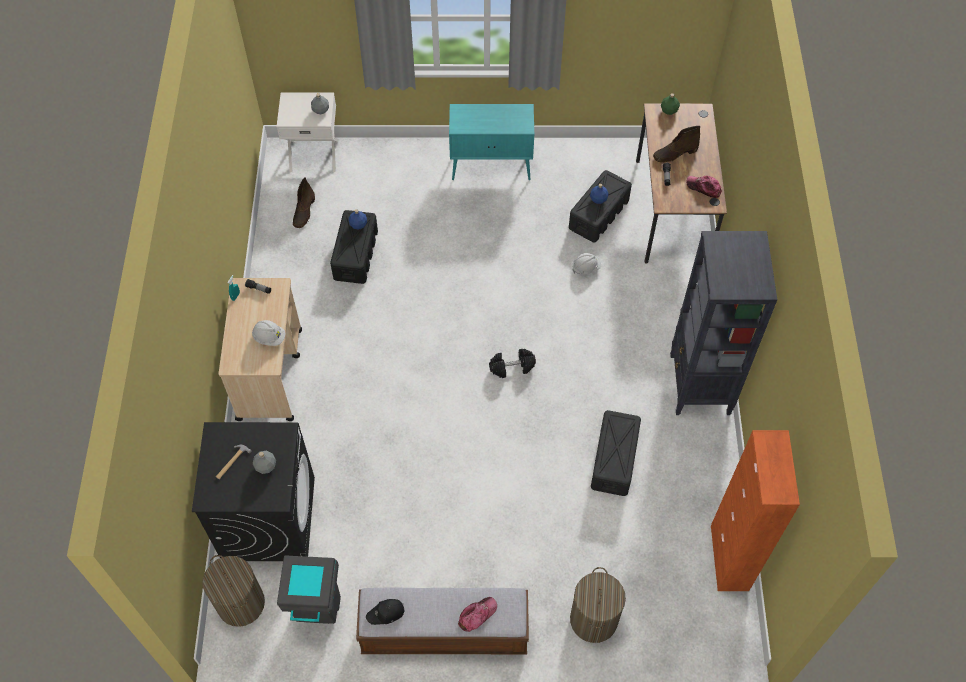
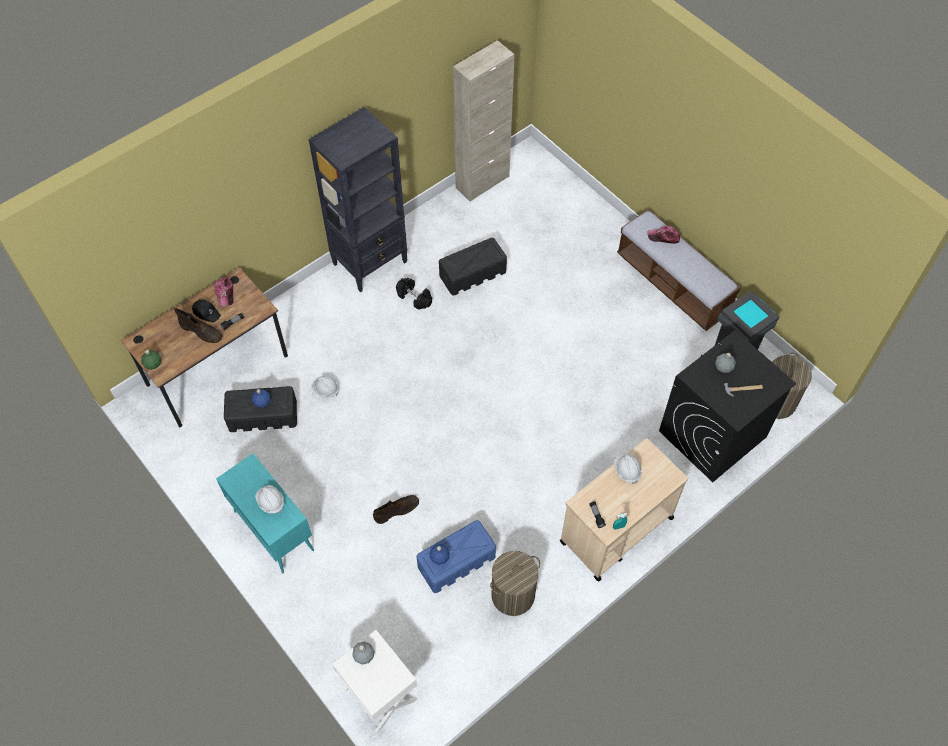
camera: 130 degrees left, 0 degrees up
brown boot [293,177,315,228] -> brown boot moved to [373,495,419,524]
black storage box [330,210,378,284] -> blue storage box [417,520,496,593]
black cap [366,599,405,625] -> black cap moved to [192,300,221,322]
black dumbbell [489,349,536,378] -> black dumbbell moved to [396,278,432,310]
laundry basket [570,567,626,643] -> laundry basket moved to [490,551,540,616]
orange cabinet [711,430,800,591] -> beige cabinet [453,40,515,202]
none -> white hard hat [255,485,284,514]

